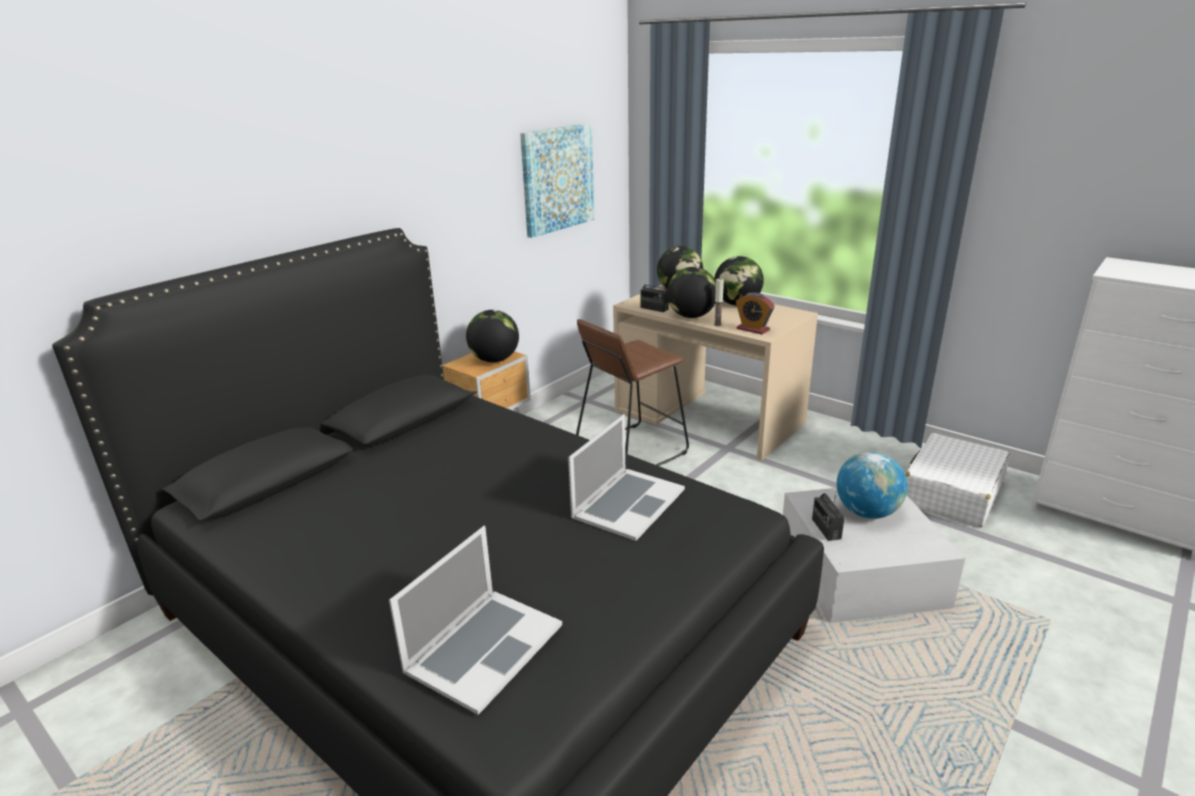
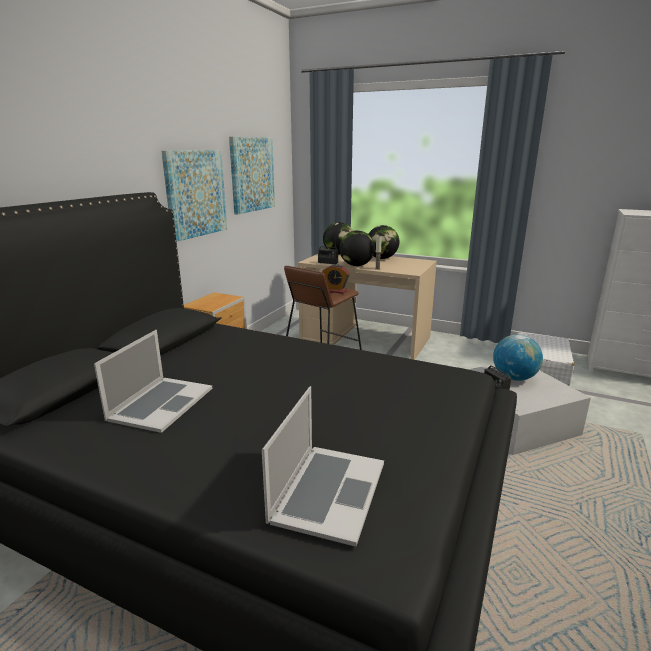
camera: 15 degrees left, 5 degrees down
globe [466,310,519,362] -> none
laptop [568,414,685,541] -> laptop moved to [94,330,212,433]
alarm clock [736,292,775,335] -> alarm clock moved to [322,264,350,294]
none -> picture [162,150,227,242]

